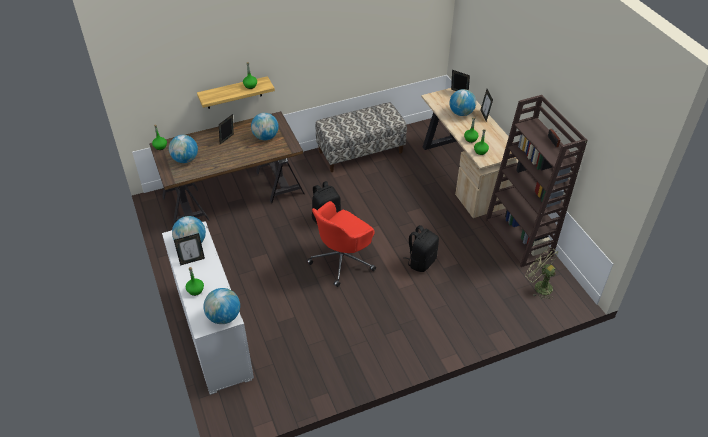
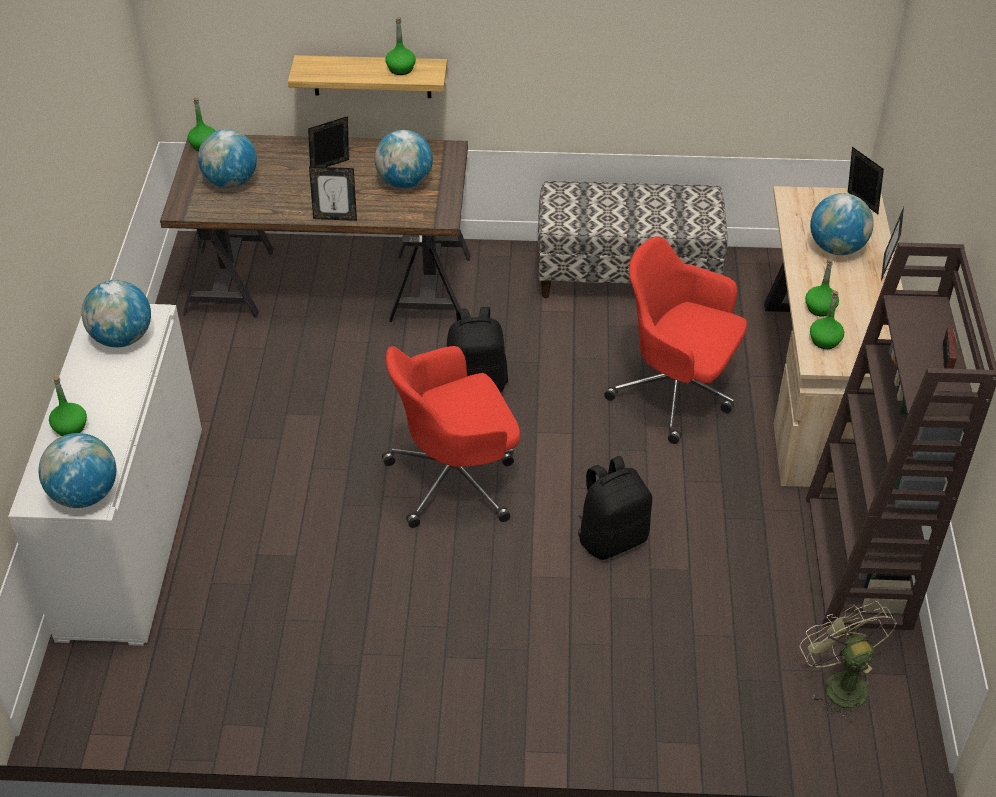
camera: 25 degrees right, 0 degrees up
picture frame [174,233,205,266] -> picture frame moved to [309,167,357,221]
none -> red office chair [604,236,747,444]

